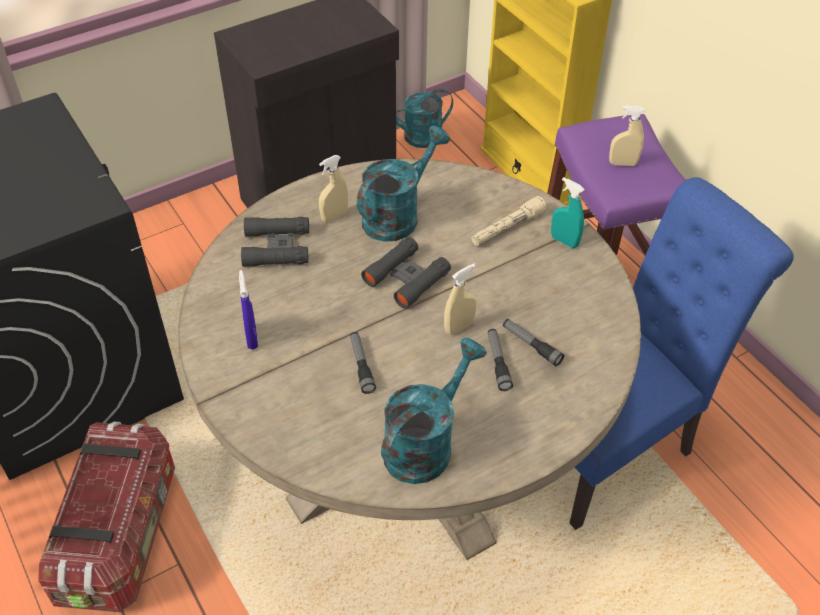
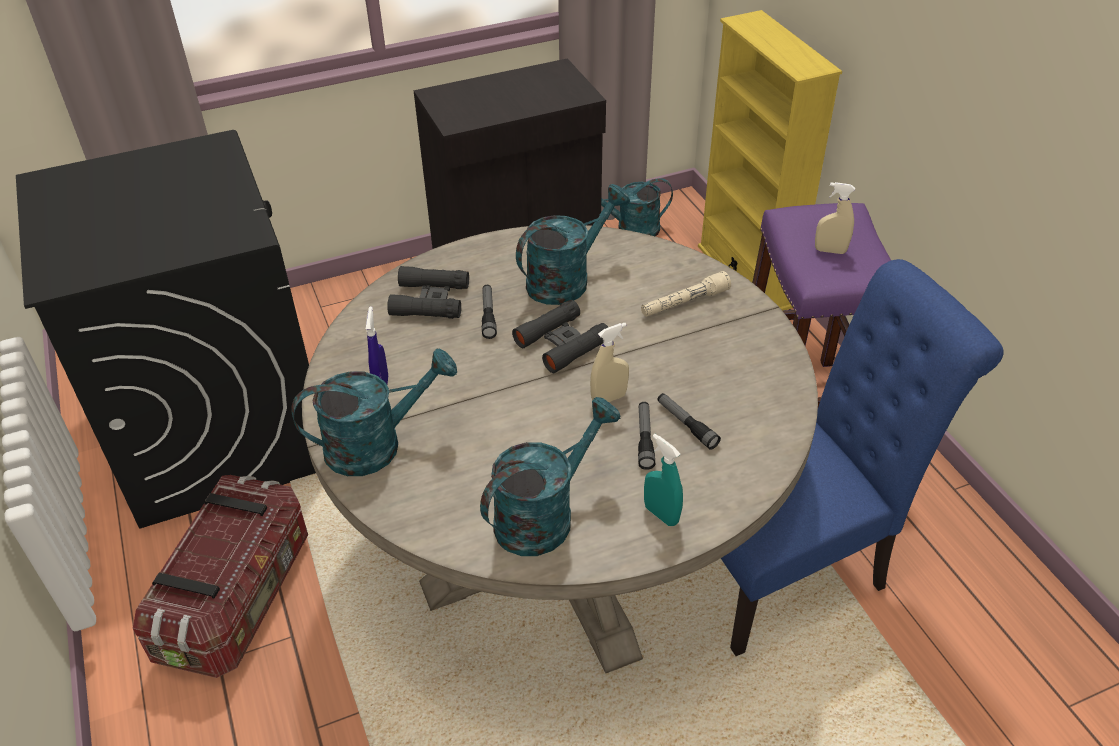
camera: 10 degrees right, 5 degrees down
beige spray bottle [319,155,348,223] -> none
flashlight [350,332,376,394] -> flashlight moved to [482,285,497,339]
turquoise spray bottle [551,177,585,248] -> turquoise spray bottle moved to [644,434,683,526]
none -> turquoise watering can [291,349,457,476]

